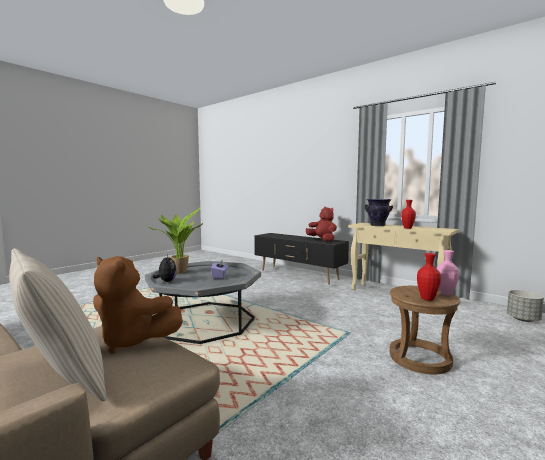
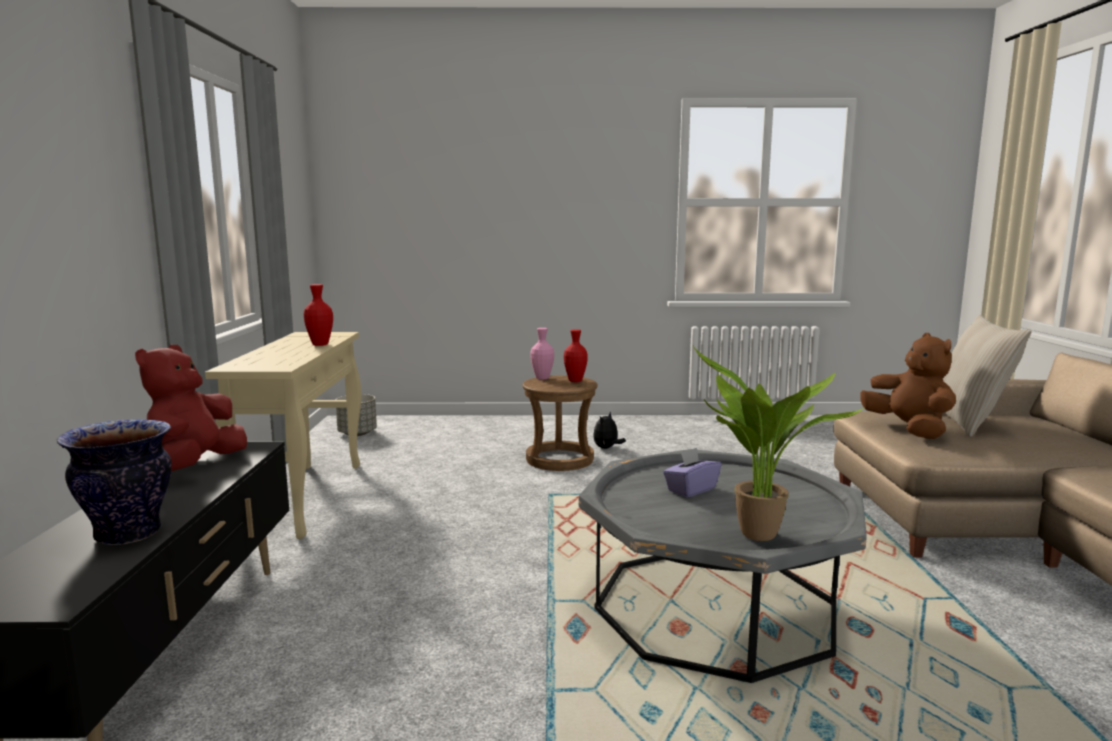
camera: 130 degrees left, 5 degrees up
plush toy [152,255,177,282] -> plush toy moved to [593,412,626,449]
vase [365,199,393,226] -> vase moved to [57,420,172,545]

